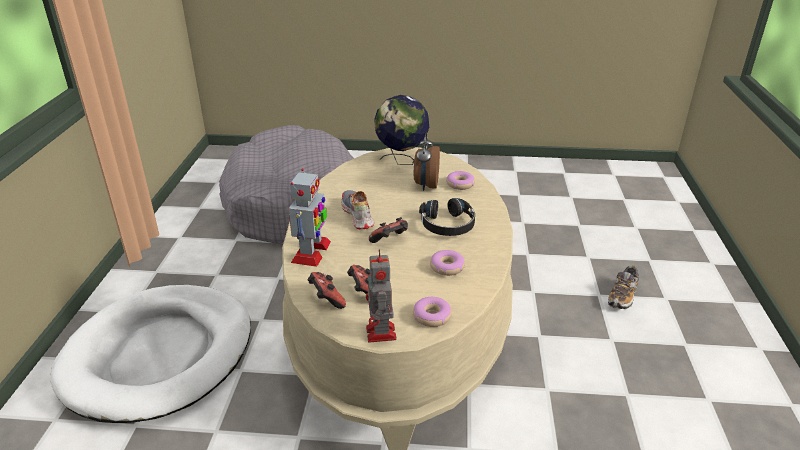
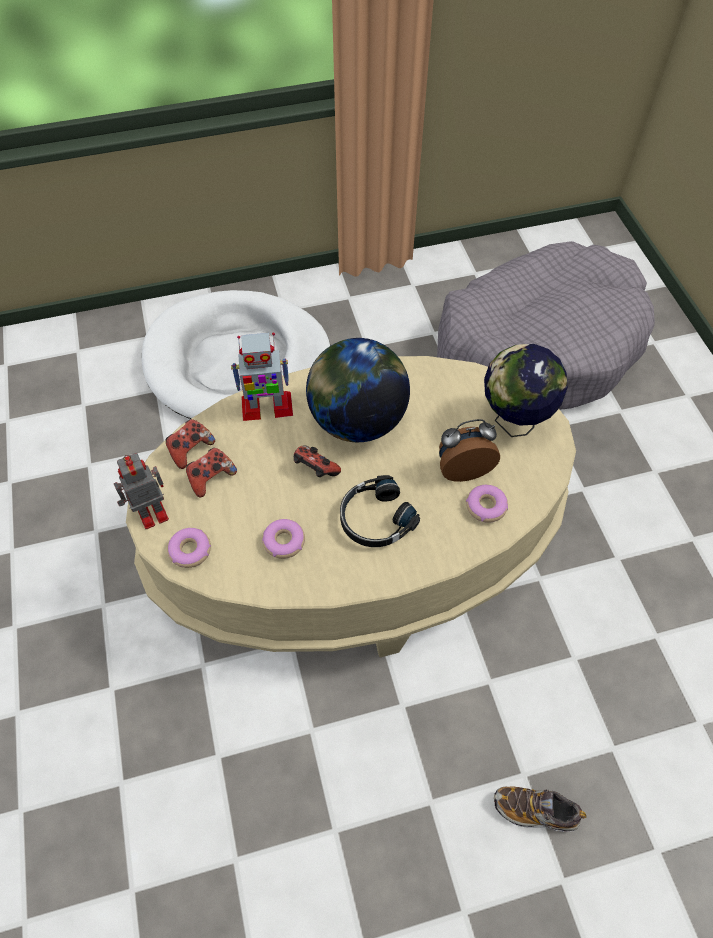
camera: 70 degrees right, 25 degrees up
shoe [341,190,375,229] -> globe [306,338,410,442]

